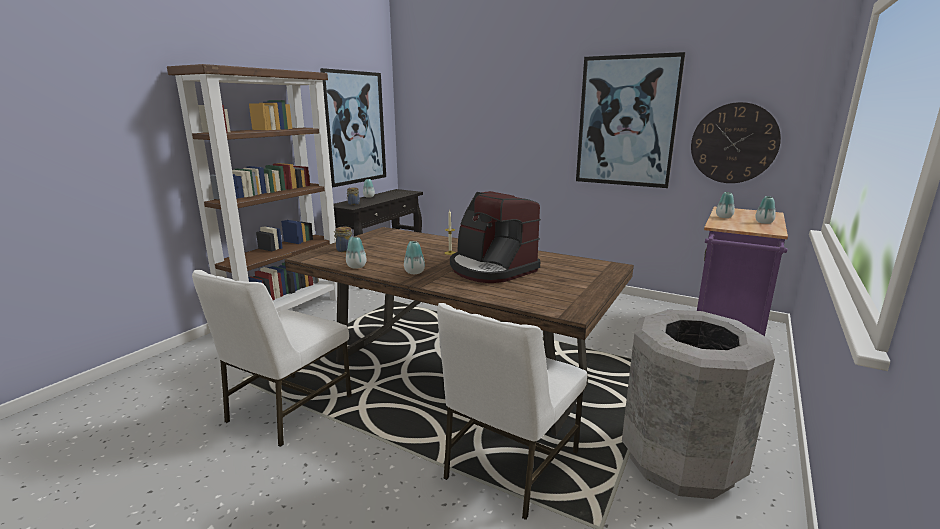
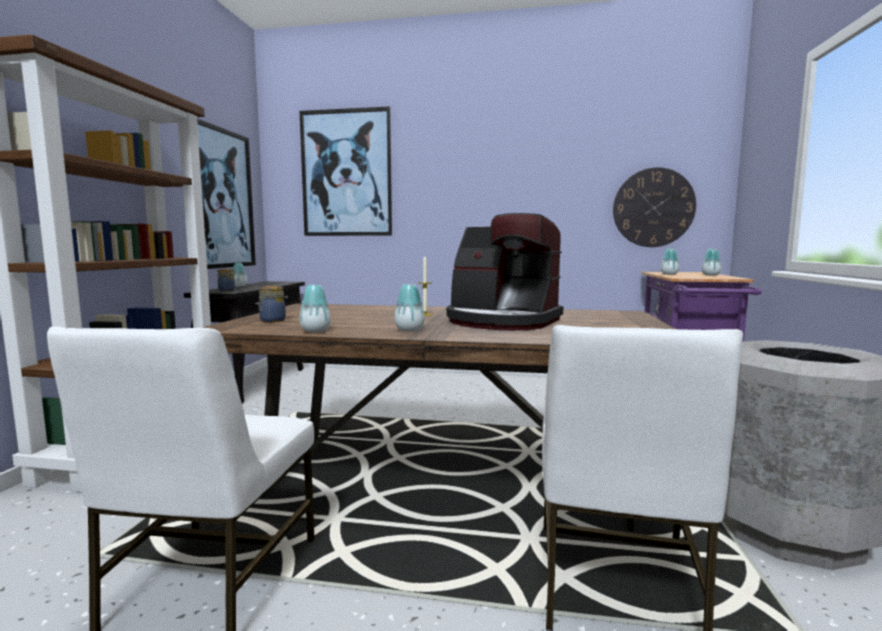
camera: 20 degrees left, 10 degrees down
picture [576,52,685,188] -> picture moved to [300,107,392,236]

